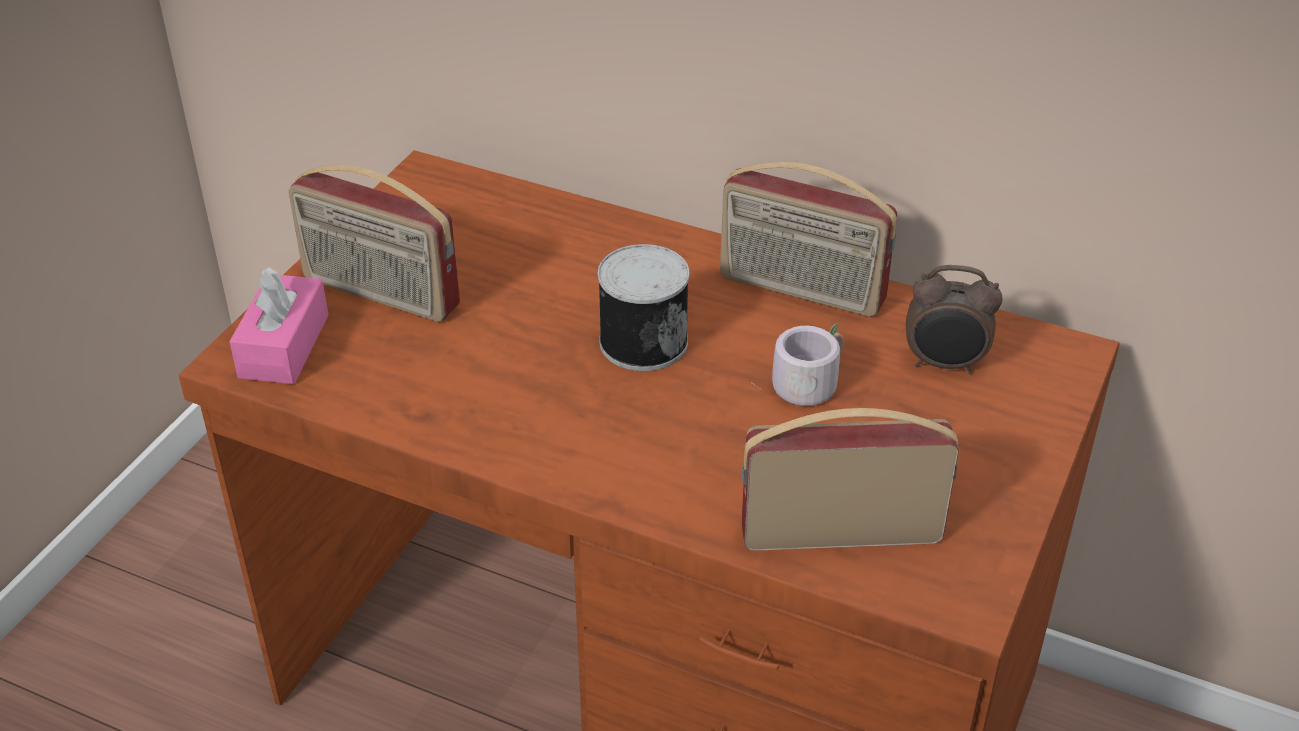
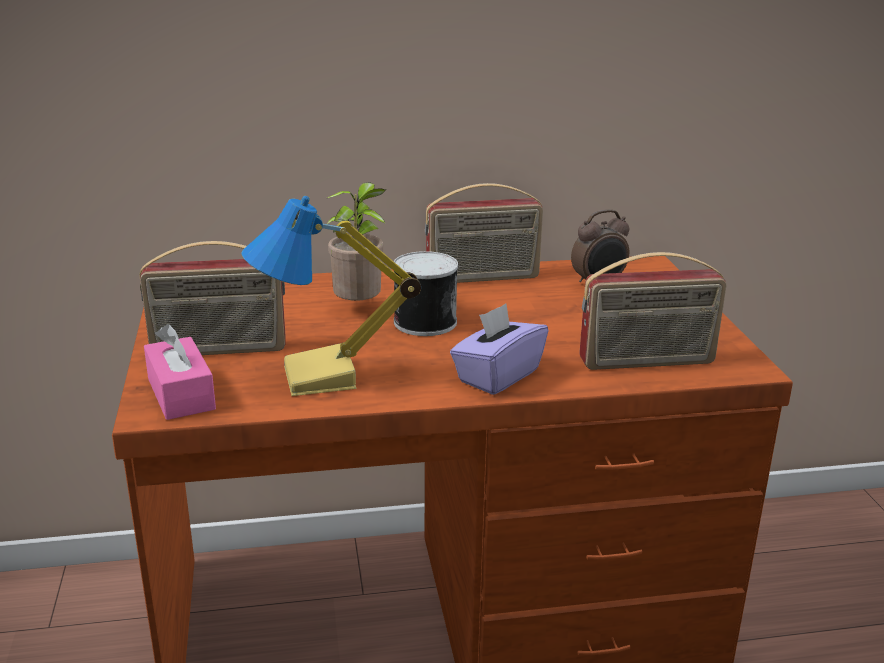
camera: 35 degrees left, 15 degrees down
radio [741,408,959,551] -> radio turned 150 degrees counterclockwise [579,252,726,370]
grey mug [751,324,843,406] -> none
none -> table lamp [241,196,421,396]
none -> potted plant [327,182,386,301]
none -> purple tissue box [450,303,548,395]

